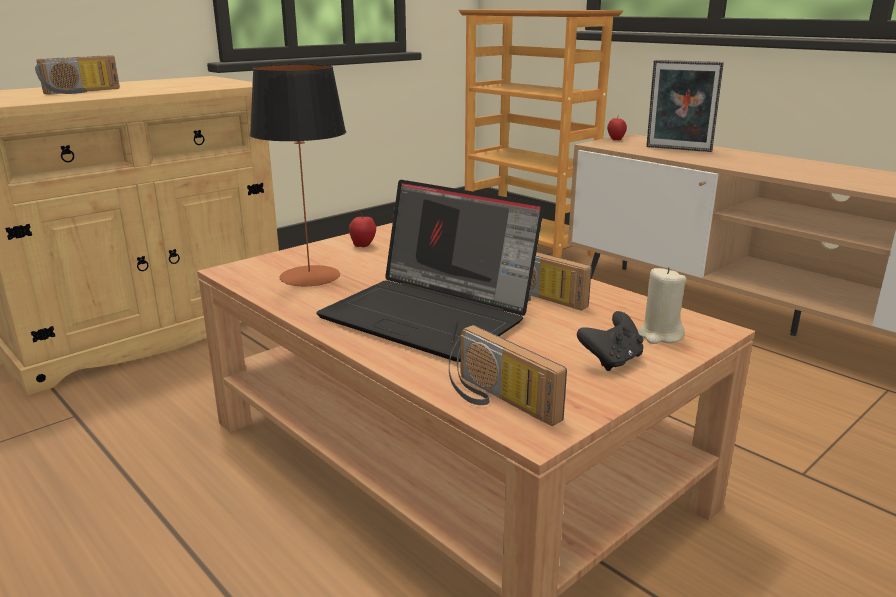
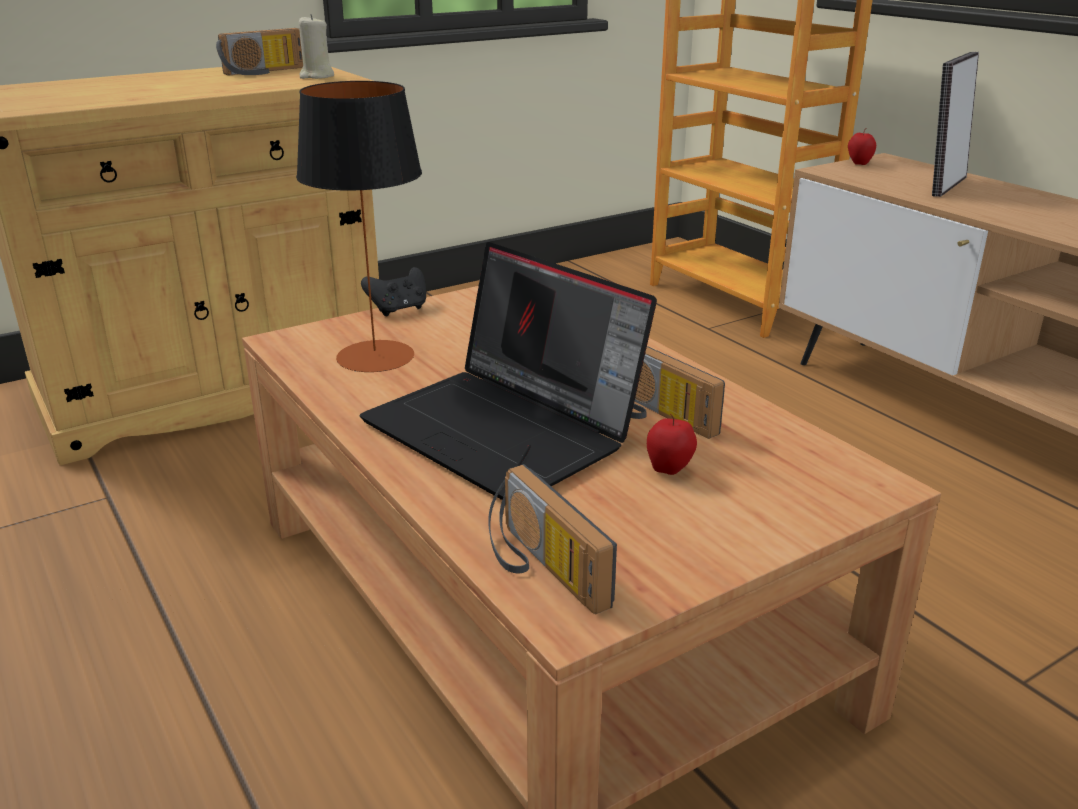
camera: 10 degrees right, 5 degrees up
radio [35,55,120,95] -> radio moved to [216,28,303,75]
apple [349,212,376,247] -> apple moved to [647,414,697,475]
black game controller [577,311,643,371] -> black game controller moved to [361,267,426,316]
beige candle [638,267,686,344] -> beige candle moved to [299,14,334,79]
picture frame [646,60,724,152] -> picture frame turned 90 degrees clockwise [932,52,979,197]

